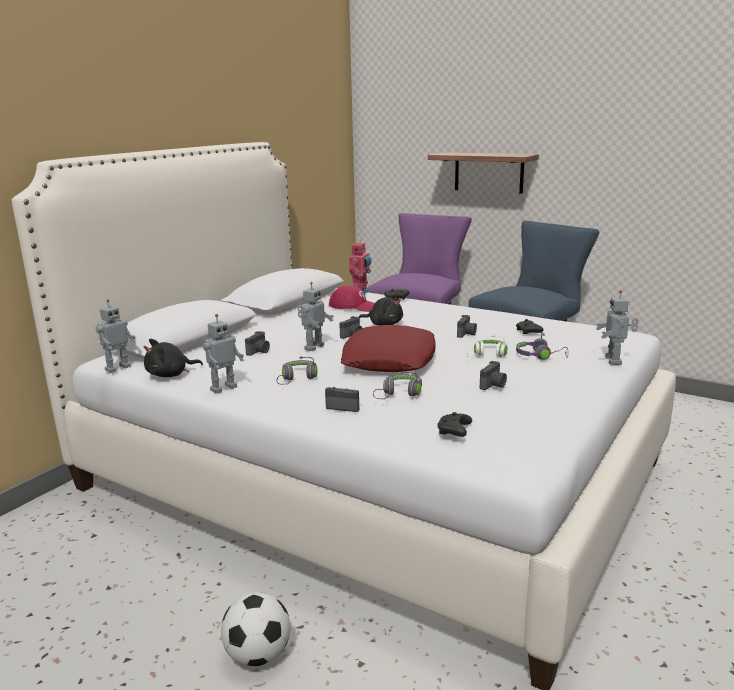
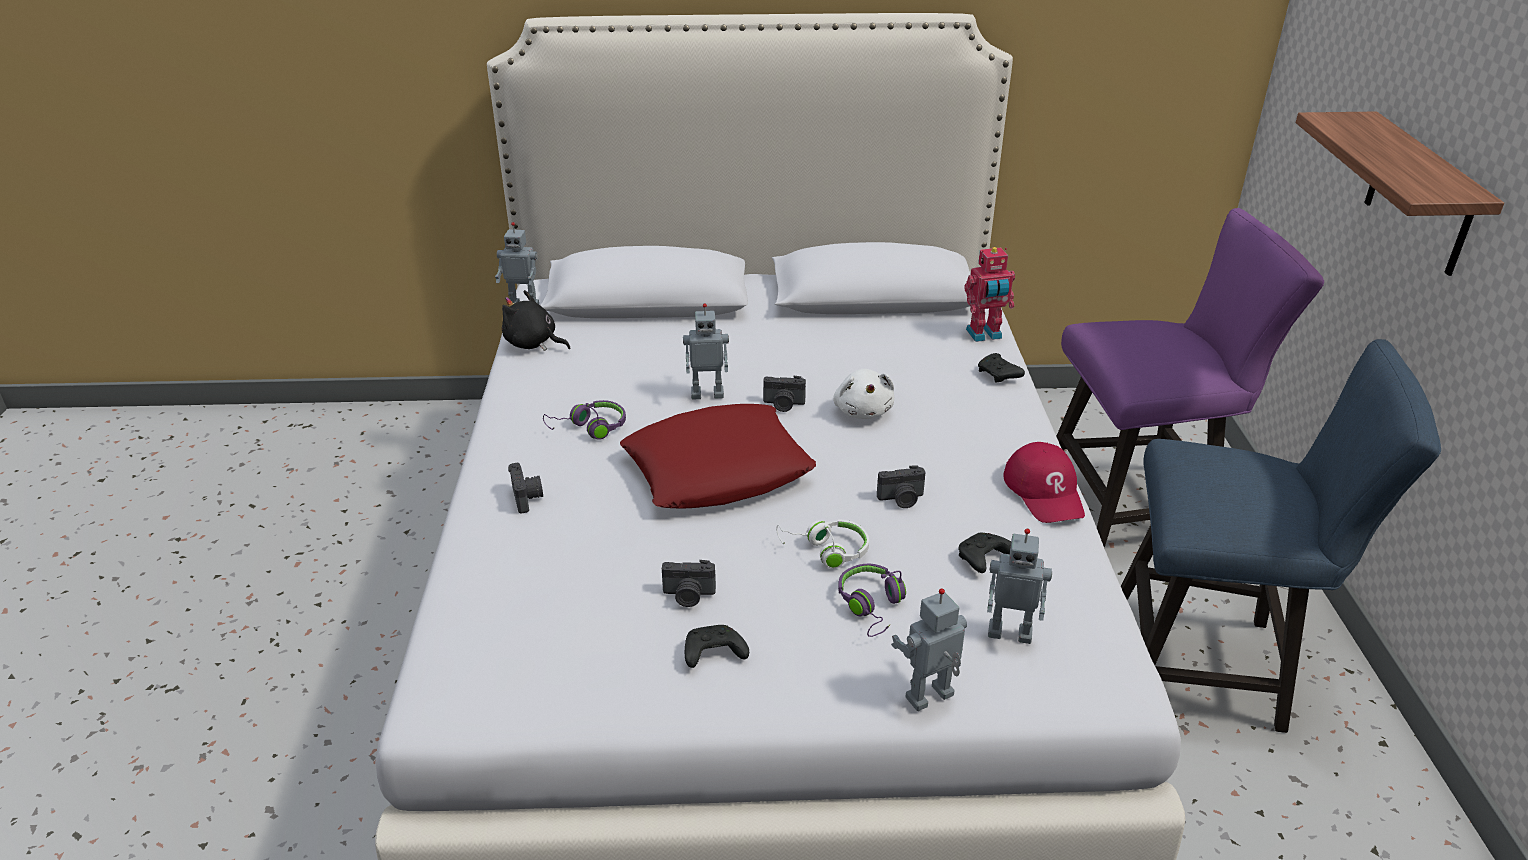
camera: 55 degrees right, 15 degrees up
toy robot [203,314,244,394] -> toy robot moved to [987,528,1052,644]
football [221,592,290,666] -> none
camera [245,331,270,356] -> none
red cap [329,286,375,312] -> red cap moved to [1003,442,1085,523]
black plush toy [359,294,403,325] -> white plush toy [833,369,894,419]
purple headphones [373,371,422,399] -> none
black game controller [437,412,472,437] -> black game controller moved to [685,625,749,668]

